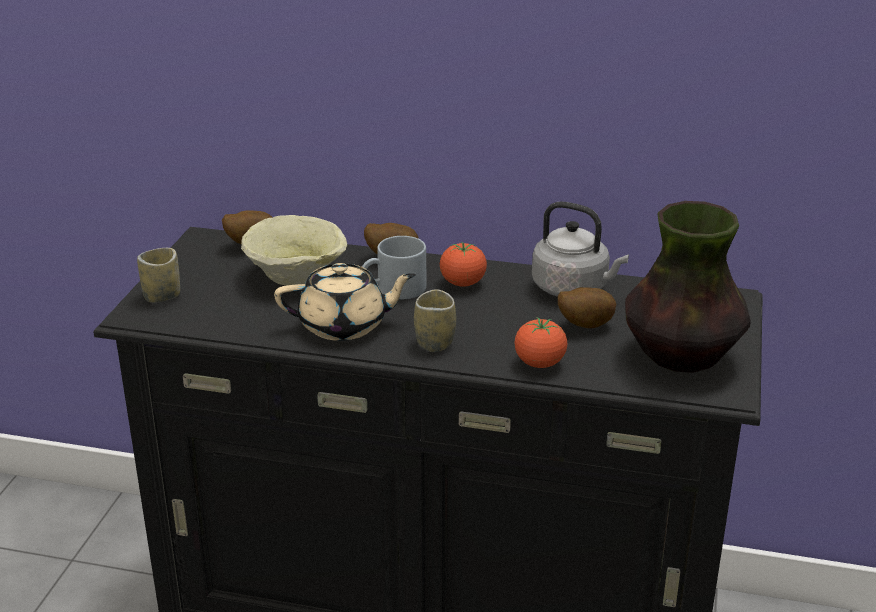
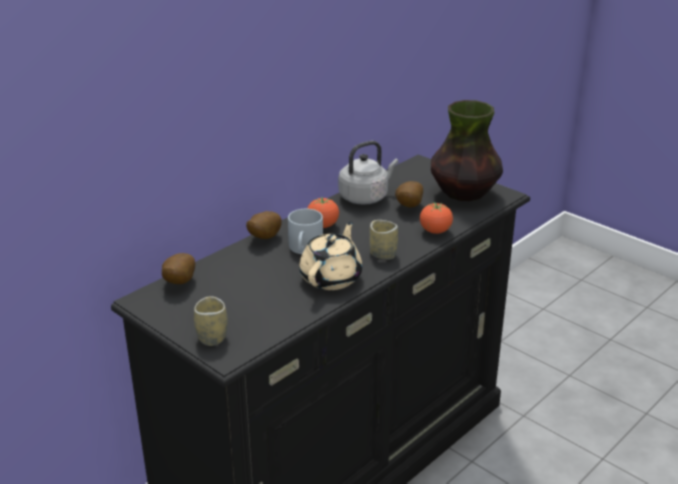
camera: 60 degrees left, 0 degrees up
beige bowl [241,215,347,285] -> none

